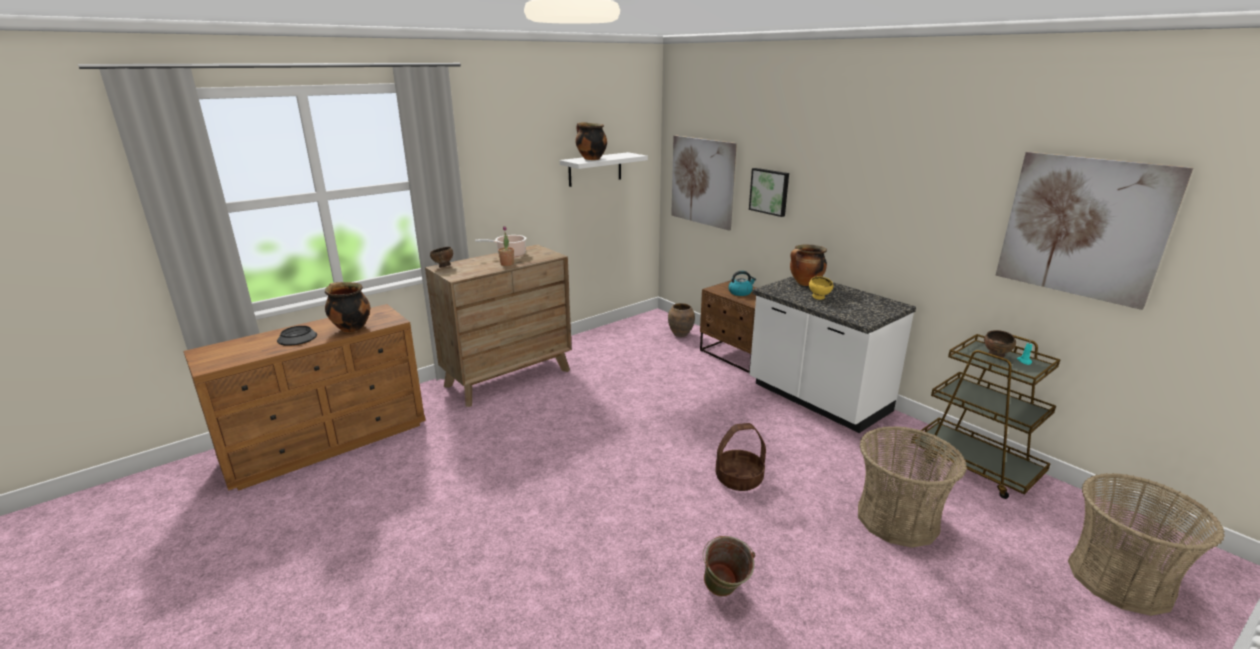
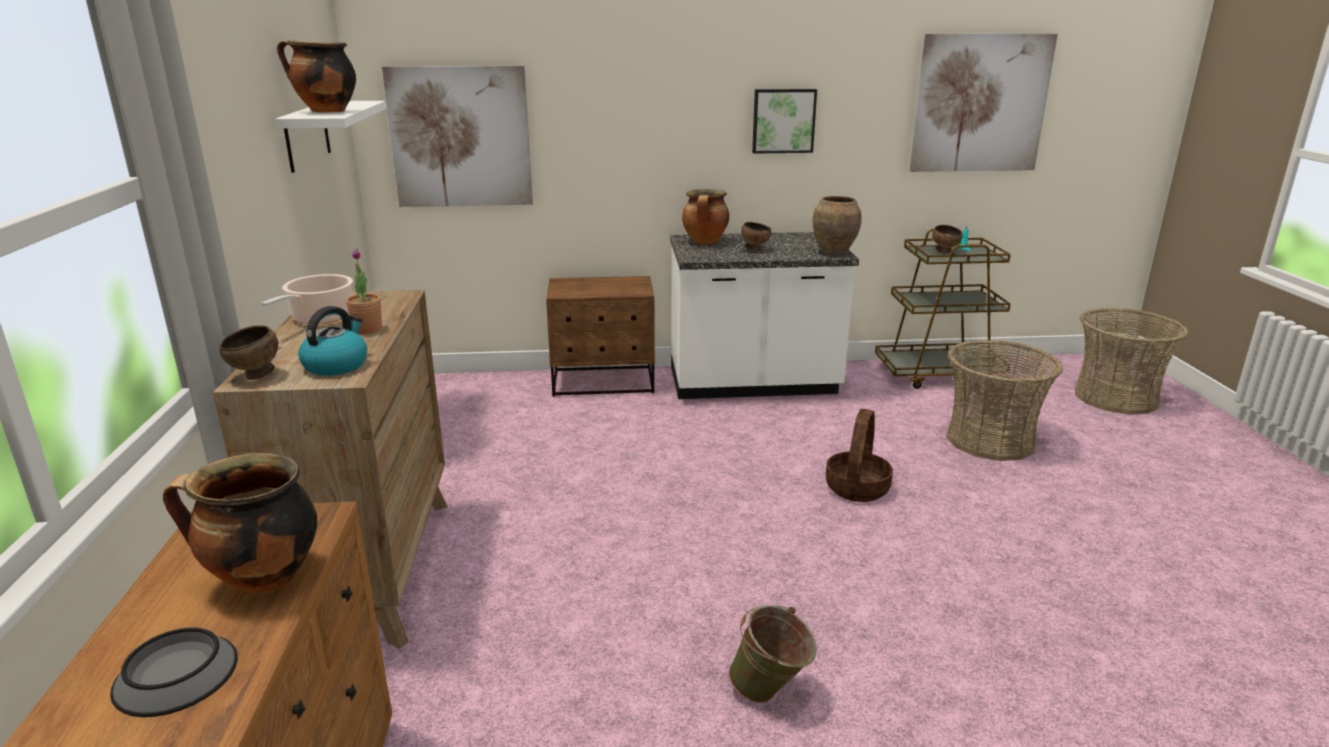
camera: 55 degrees left, 0 degrees up
brown vase [668,303,695,337] -> brown vase moved to [813,196,862,255]
green bucket [703,536,755,597] -> green bucket moved to [729,605,817,703]
kettle [728,271,756,296] -> kettle moved to [298,306,367,376]
picture [749,168,789,217] -> picture moved to [752,89,817,154]
yellow bowl [809,276,833,300] -> brown bowl [741,222,772,251]

